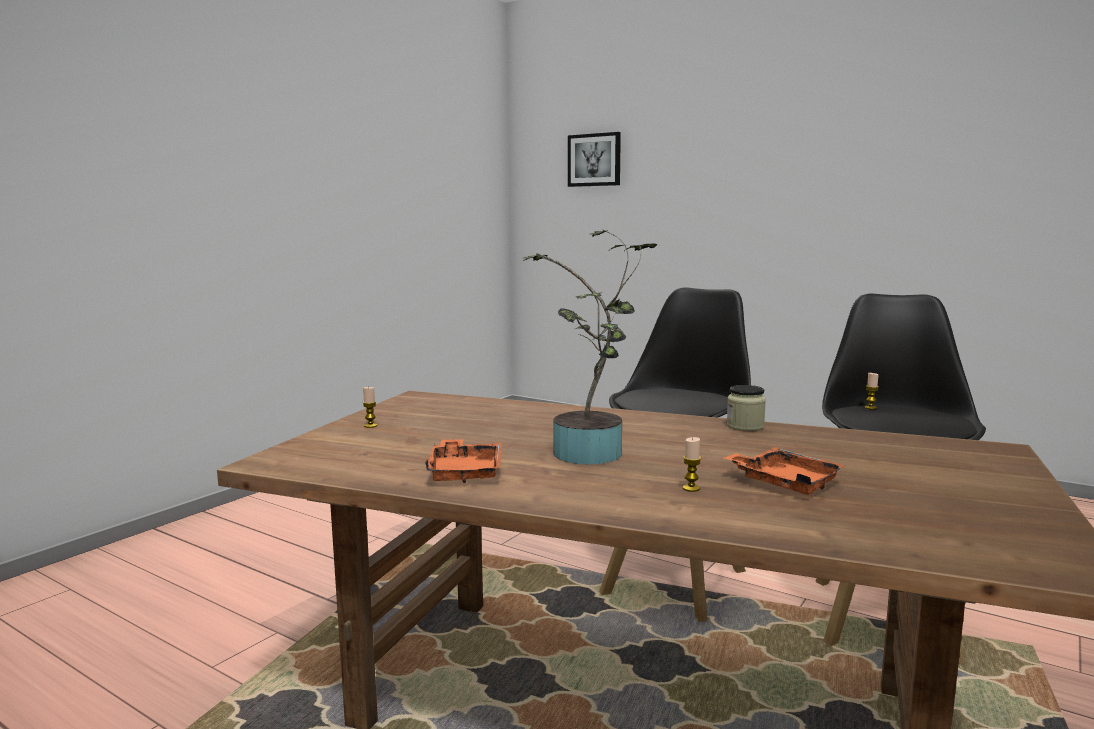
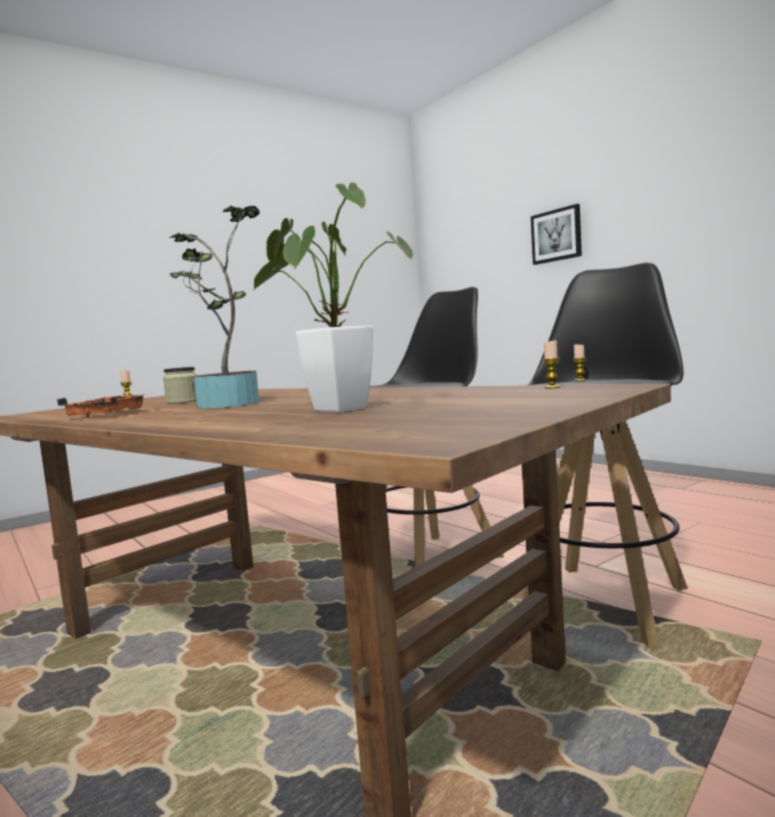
camera: 20 degrees right, 5 degrees down
picture [568,132,621,187] -> picture moved to [531,204,582,265]
candle [683,437,701,492] -> candle moved to [543,340,561,388]
orange tray [724,447,845,495] -> potted plant [253,182,413,413]
jar [727,385,766,431] -> jar moved to [163,367,197,404]

